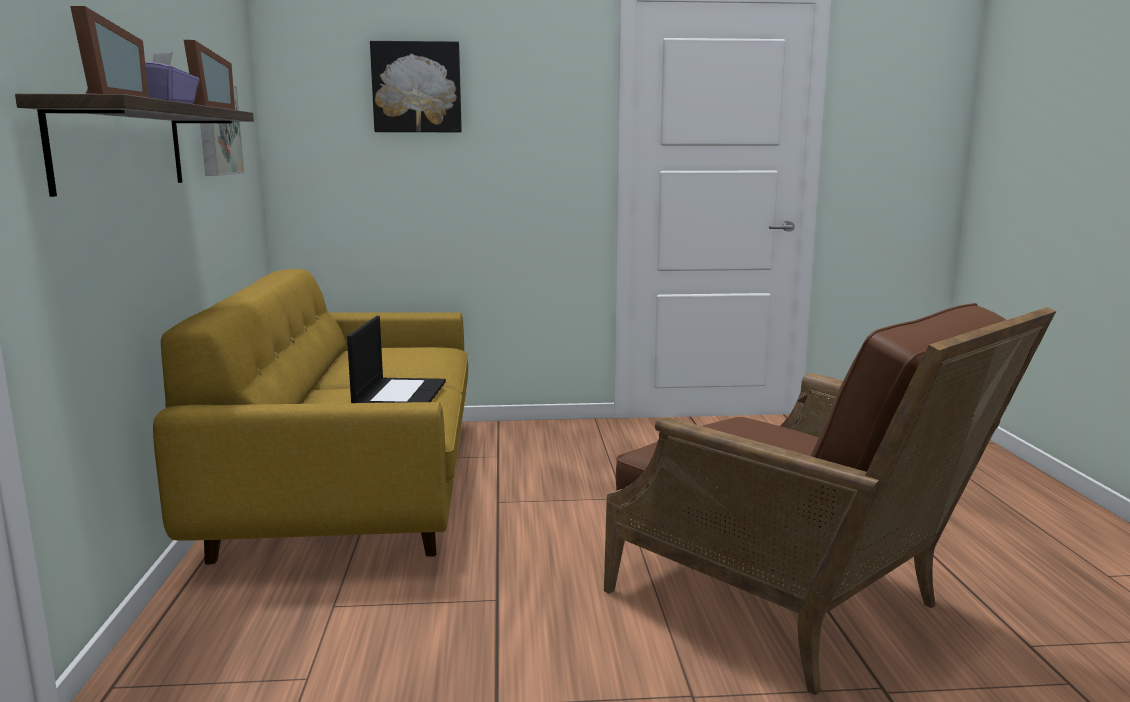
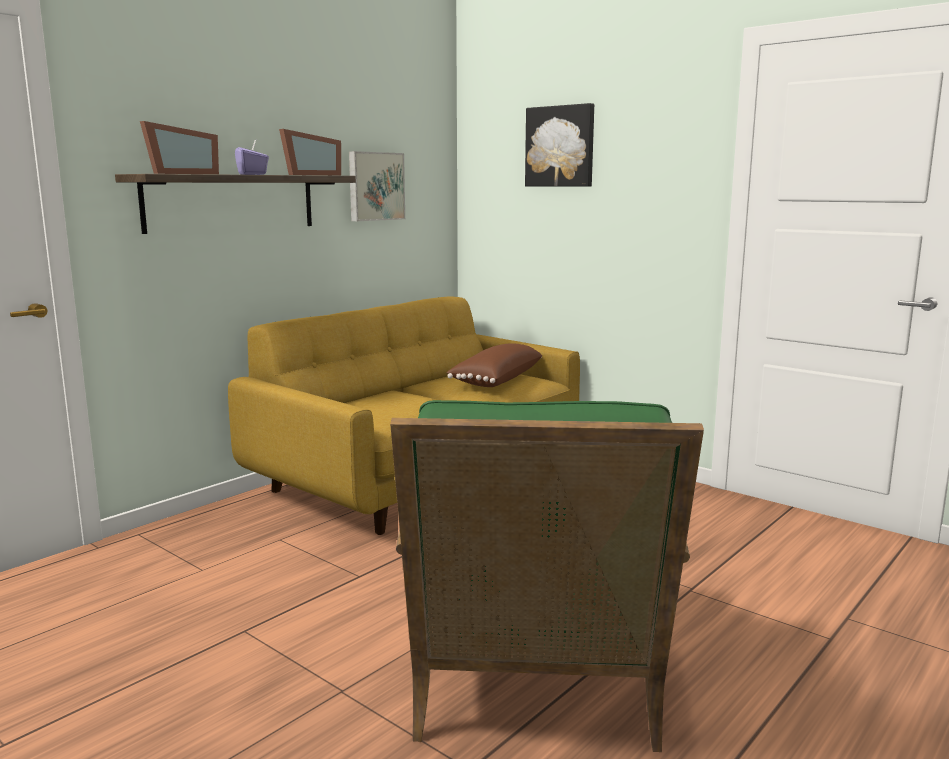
camera: 45 degrees right, 0 degrees up
laptop [347,316,446,403] -> none
brown armchair [604,303,1056,695] -> green armchair [390,400,704,752]
none -> brown pillow [446,343,542,387]

